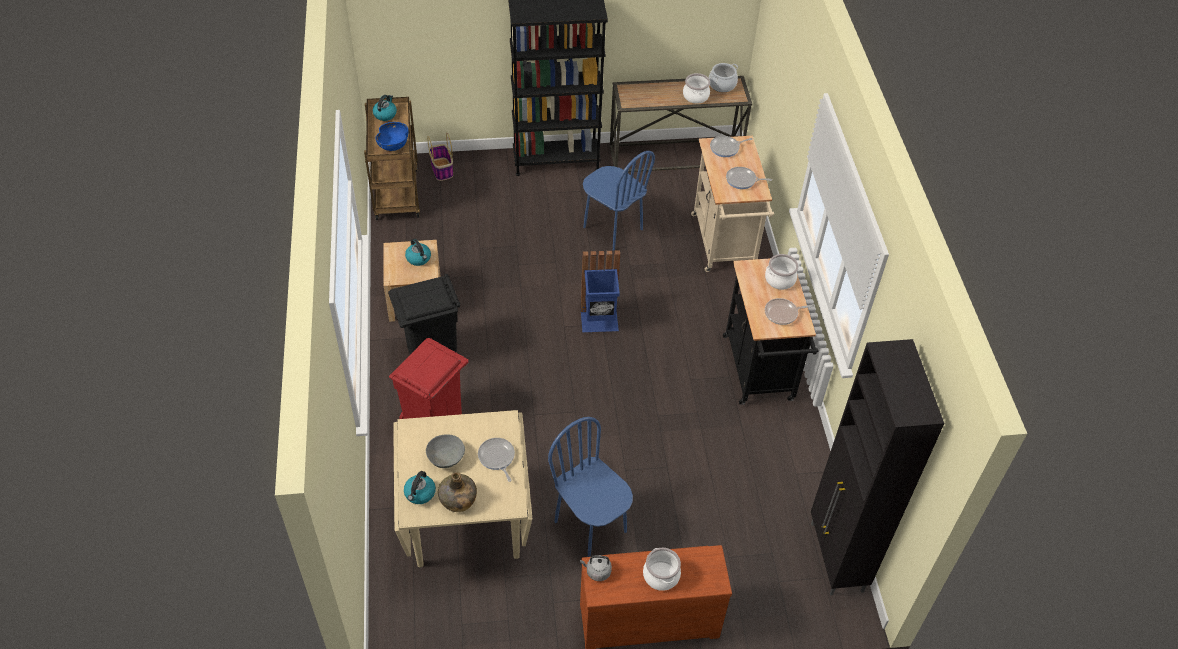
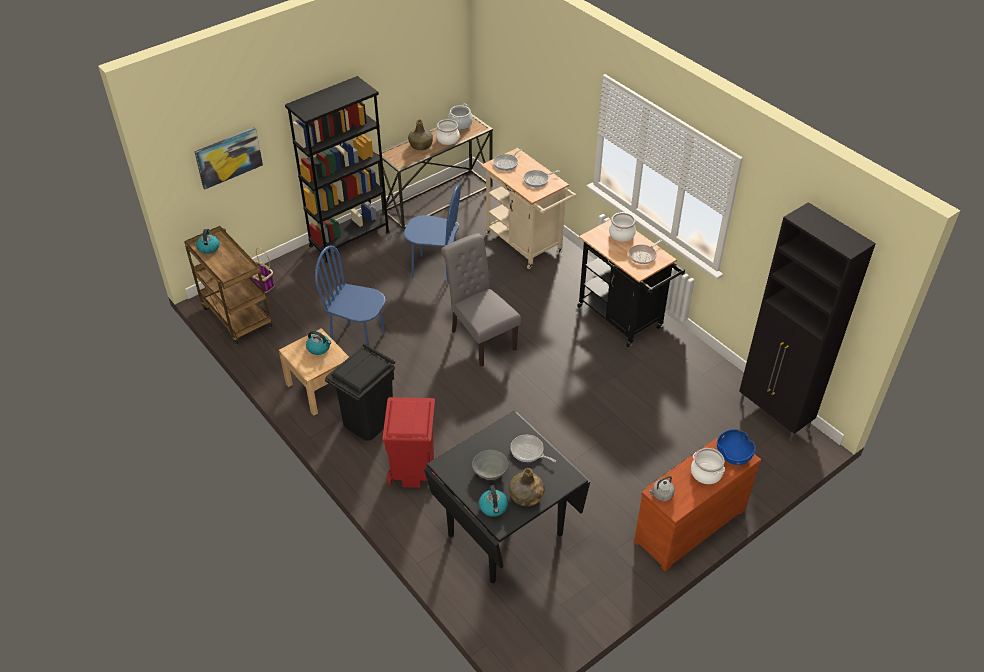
camera: 30 degrees left, 5 degrees down
blue bowl [375,122,408,151] -> blue bowl moved to [717,429,756,465]
beige dining table [393,410,532,567] -> black dining table [424,411,590,583]
blue chair [548,417,633,557] -> blue chair moved to [315,245,385,346]
blue trash can [580,250,620,332] -> grey chair [441,233,521,367]
none -> picture [194,128,263,189]
none -> green bottle [408,120,433,150]

